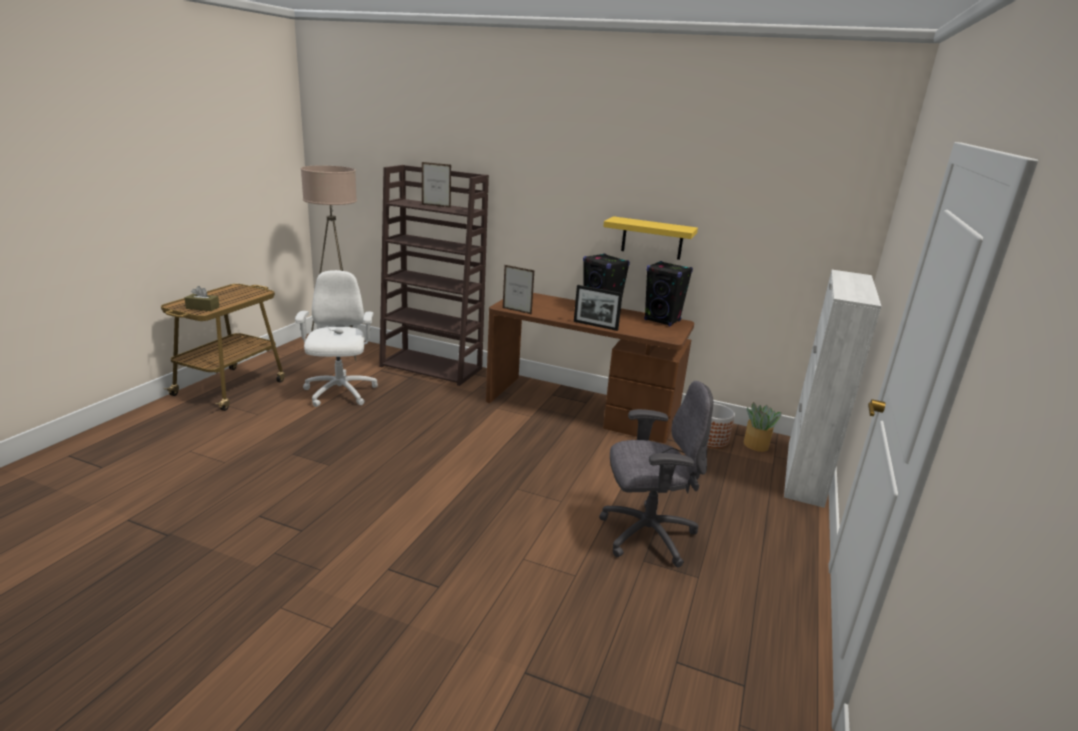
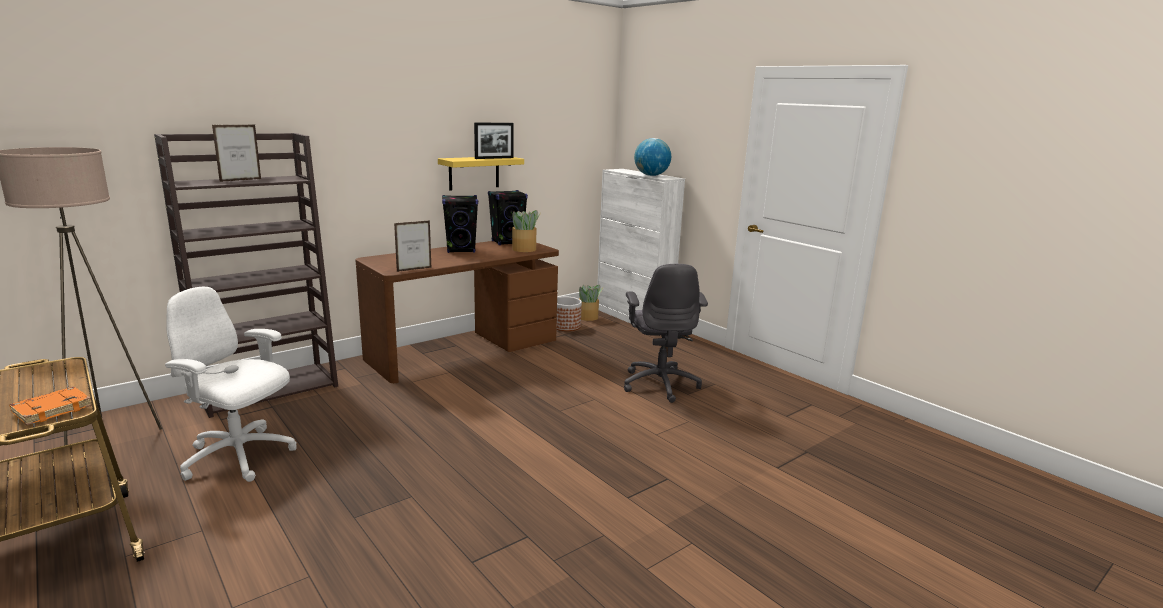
camera: 60 degrees left, 5 degrees down
brown tissue box [184,286,220,311] -> orange book [10,387,92,425]
picture frame [574,285,623,331] -> picture frame moved to [474,123,514,159]
grey office chair [599,381,713,567] -> grey office chair turned 150 degrees clockwise [624,264,708,403]
none -> potted plant [512,210,541,252]
none -> globe [634,138,671,176]

